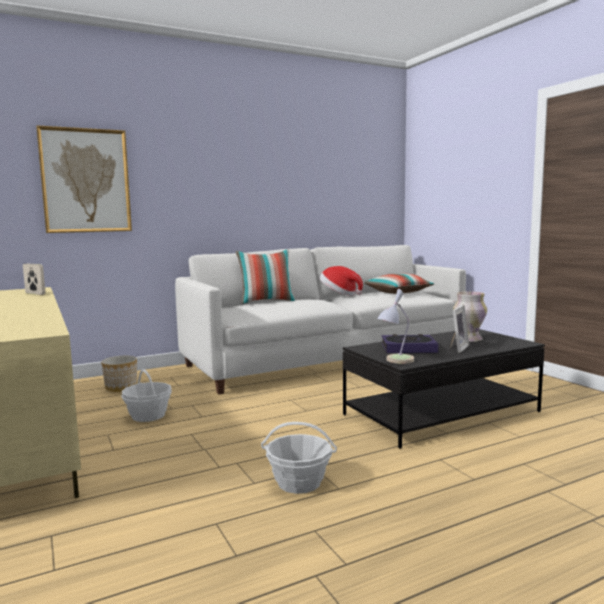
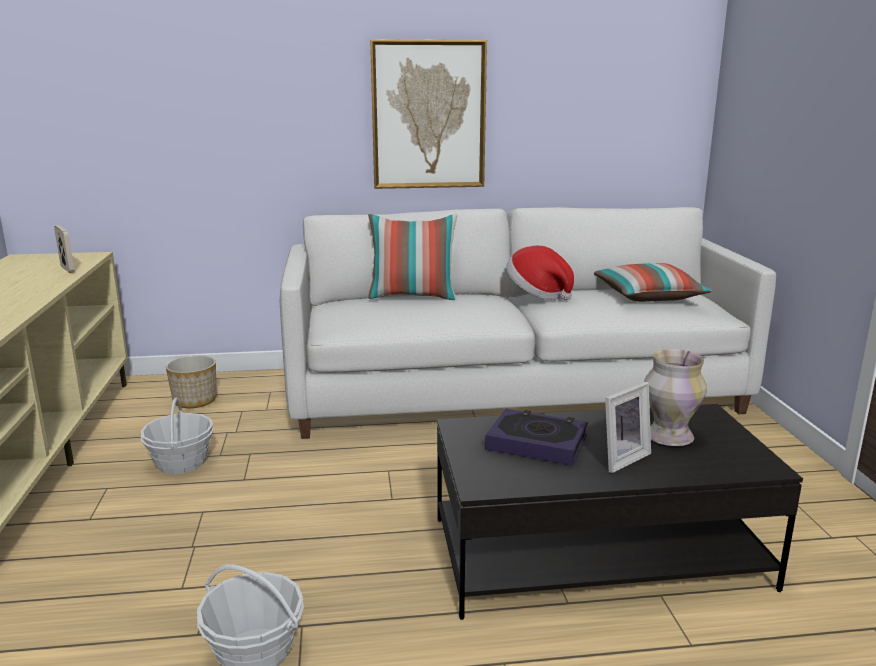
camera: 20 degrees right, 10 degrees up
picture [36,125,132,233] -> picture moved to [370,39,487,189]
table lamp [377,289,414,364] -> none

